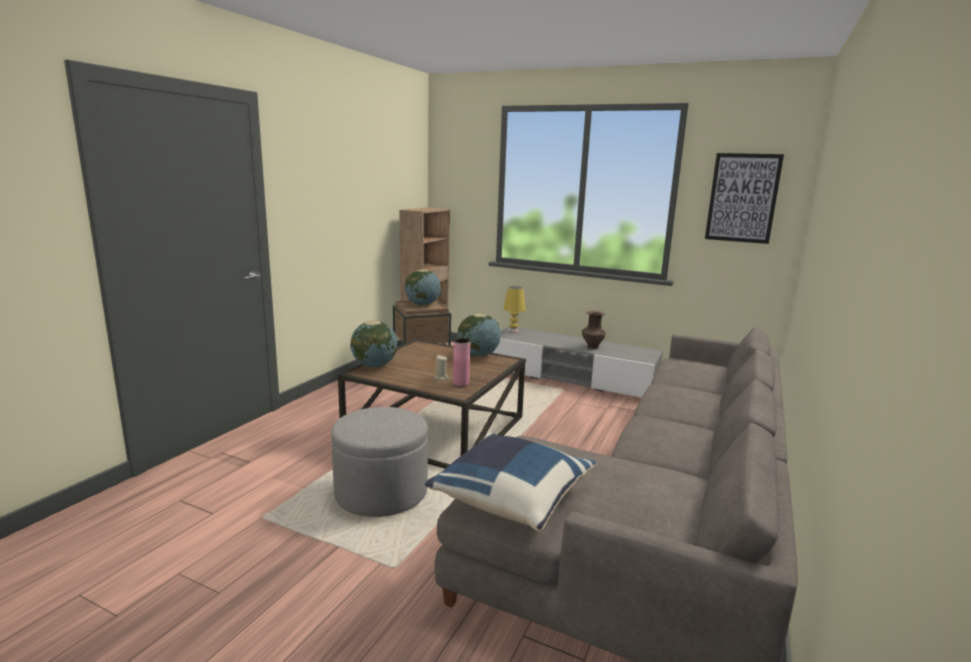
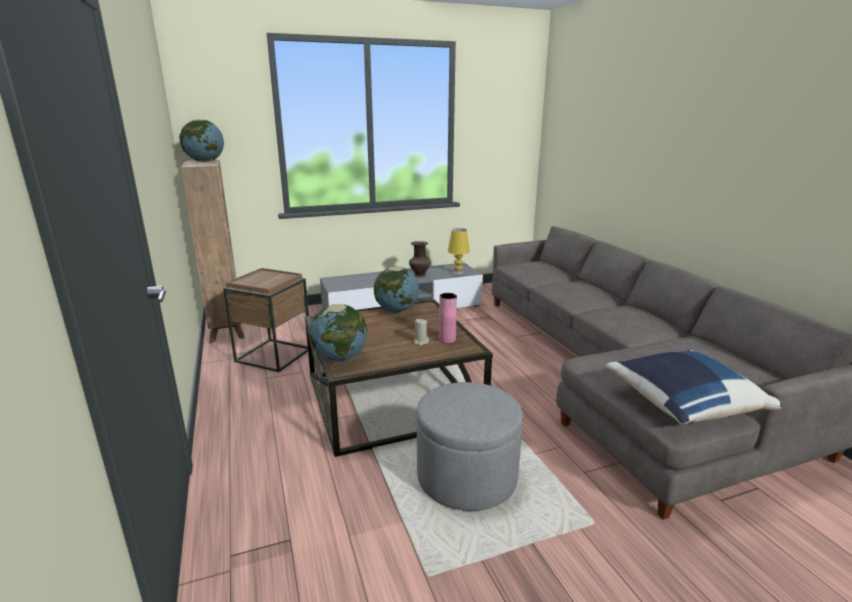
camera: 45 degrees left, 5 degrees up
globe [404,269,441,306] -> globe moved to [179,119,224,162]
yellow table lamp [503,286,526,333] -> yellow table lamp moved to [448,228,470,275]
picture [705,153,784,244] -> none

